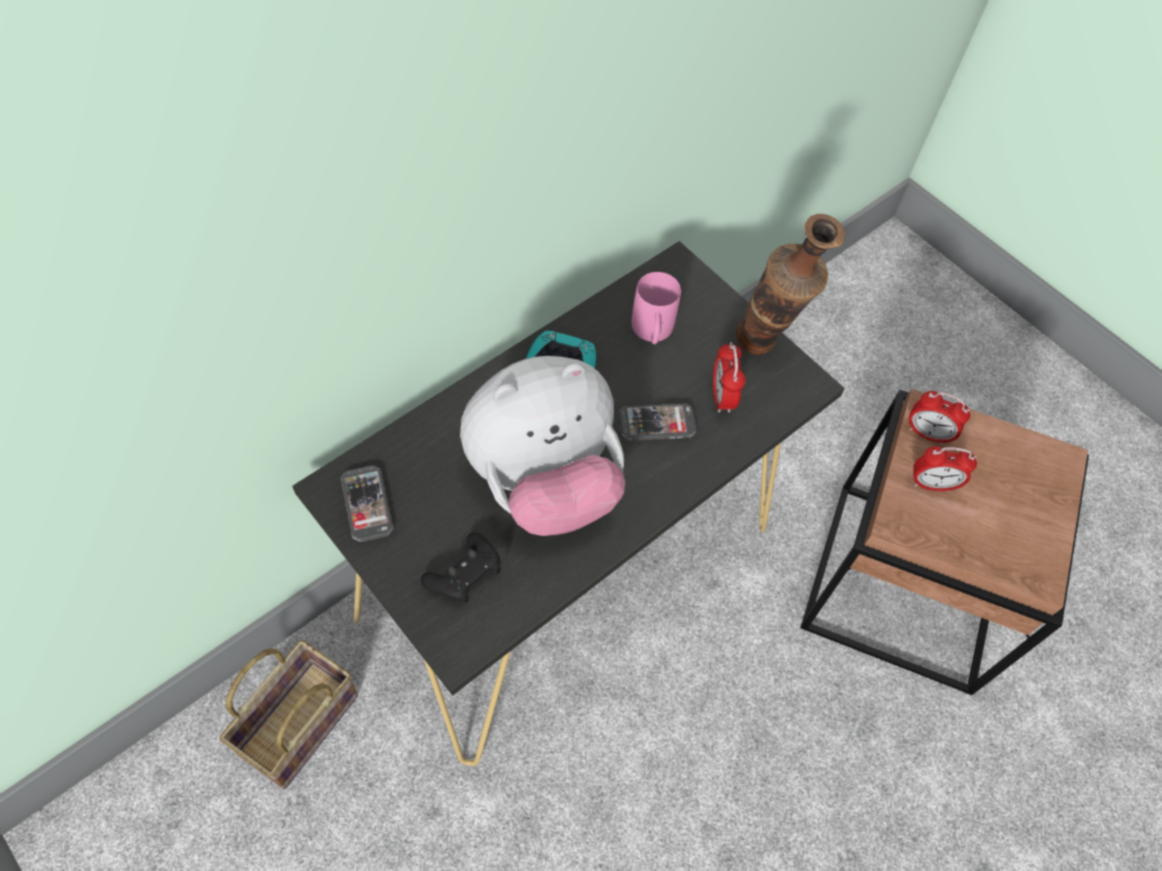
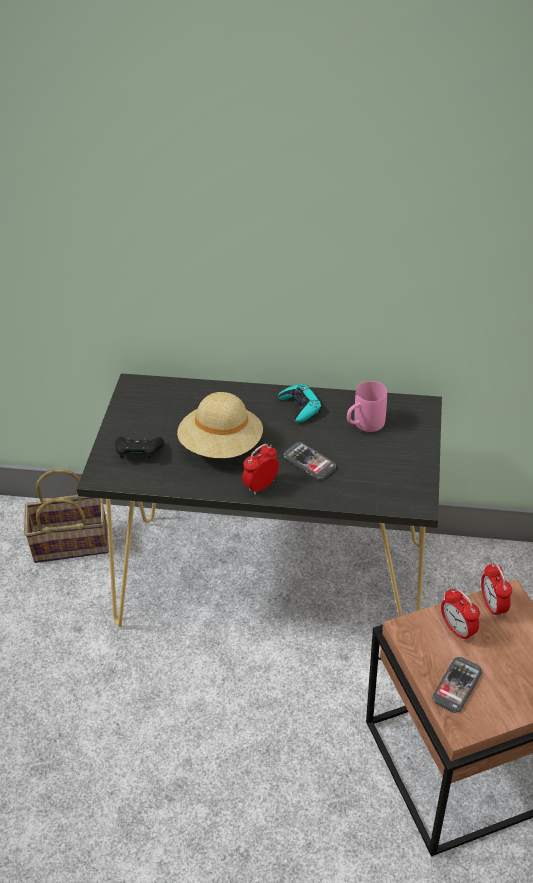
camera: 55 degrees right, 15 degrees down
phone [341,465,394,542] -> phone moved to [432,657,482,713]
plush toy [460,356,625,536] -> beige hat [177,392,263,458]
alarm clock [713,342,746,412] -> alarm clock moved to [242,444,279,495]
vase [736,214,845,355] -> none

